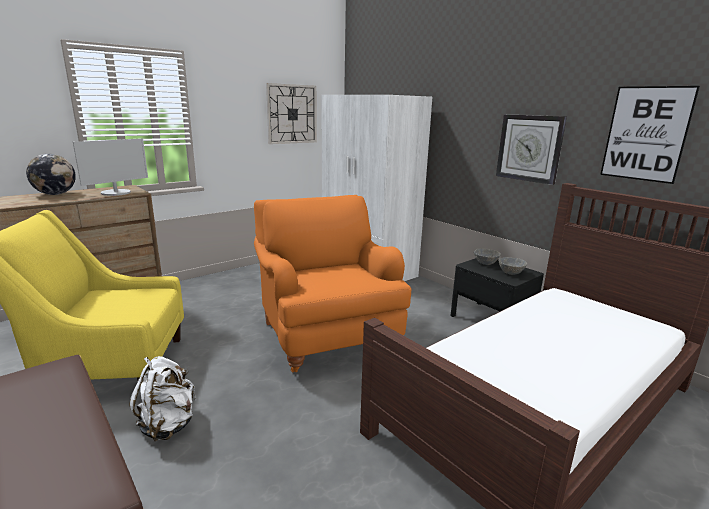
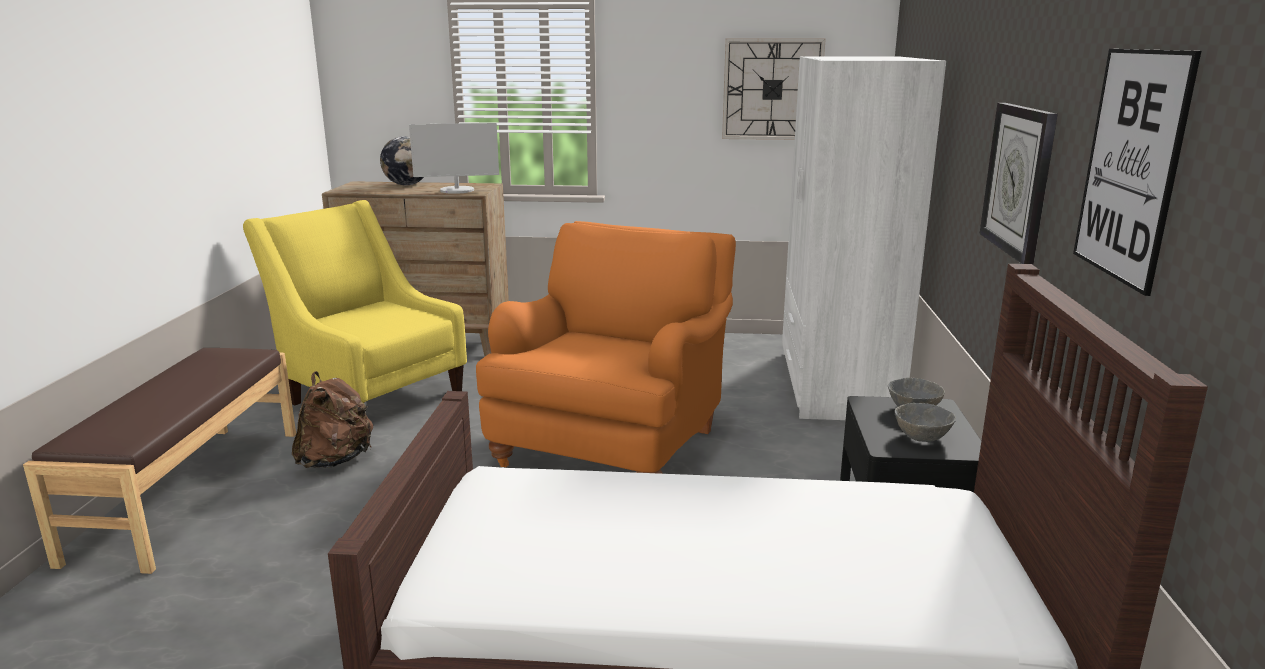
camera: 45 degrees right, 0 degrees up
white backpack [129,356,196,441] -> brown backpack [292,371,373,468]

